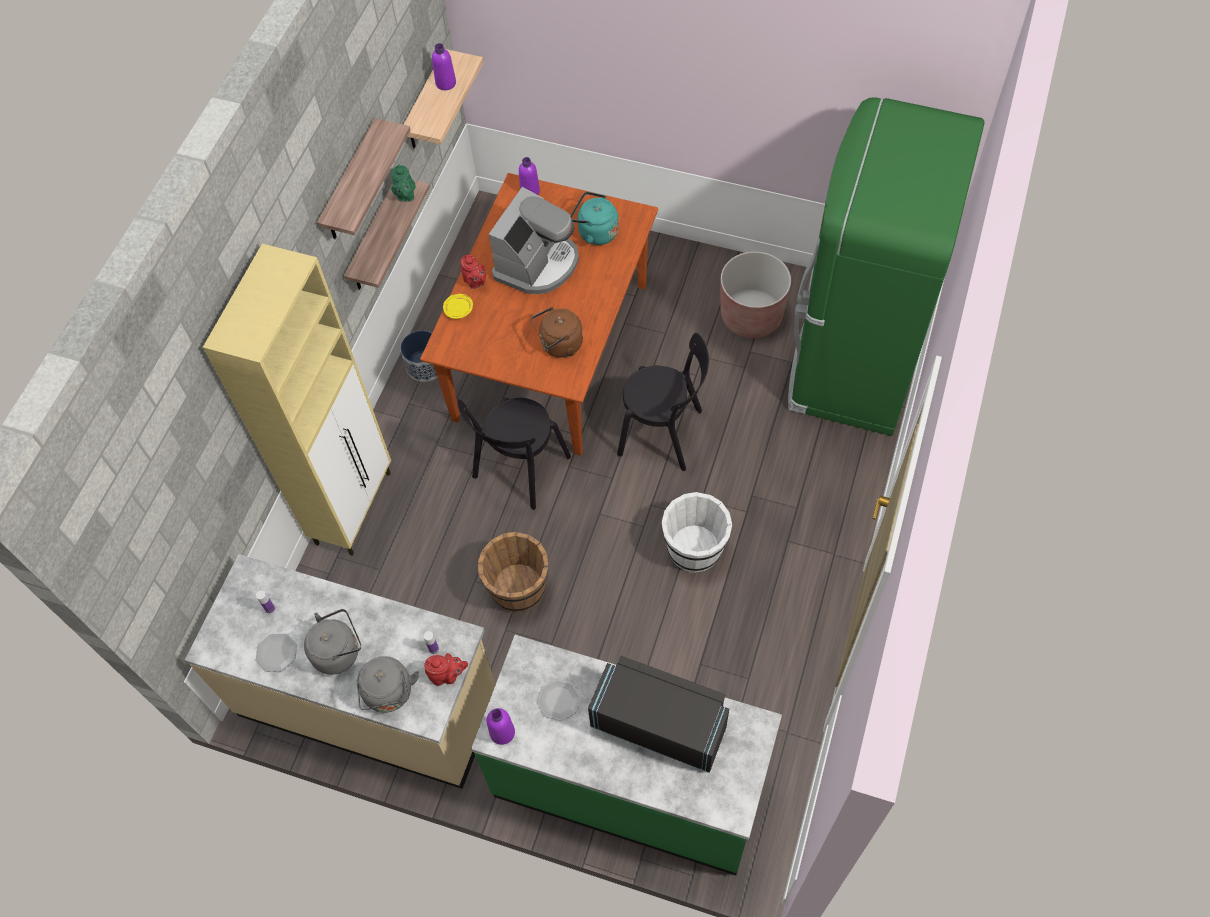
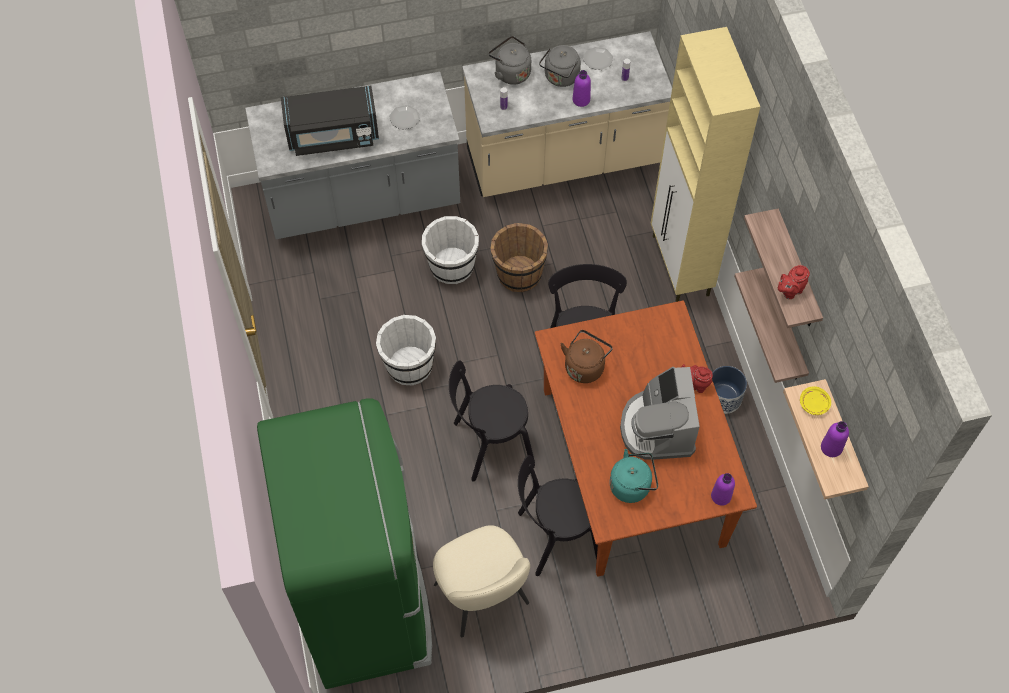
camera: 145 degrees right, 0 degrees up
green teapot [391,164,416,202] -> none
red teapot [424,653,468,686] -> red teapot moved to [778,265,810,299]
yellow plate [443,294,473,319] -> yellow plate moved to [800,386,831,415]
green counter [471,635,782,875] -> grey counter [245,72,460,239]
purple bottle [487,708,515,745] -> purple bottle moved to [573,70,591,107]
brown planter [720,251,791,338] -> beige chair [433,525,530,637]
none -> white bucket [422,216,479,284]
none -> black chair [518,455,598,576]

